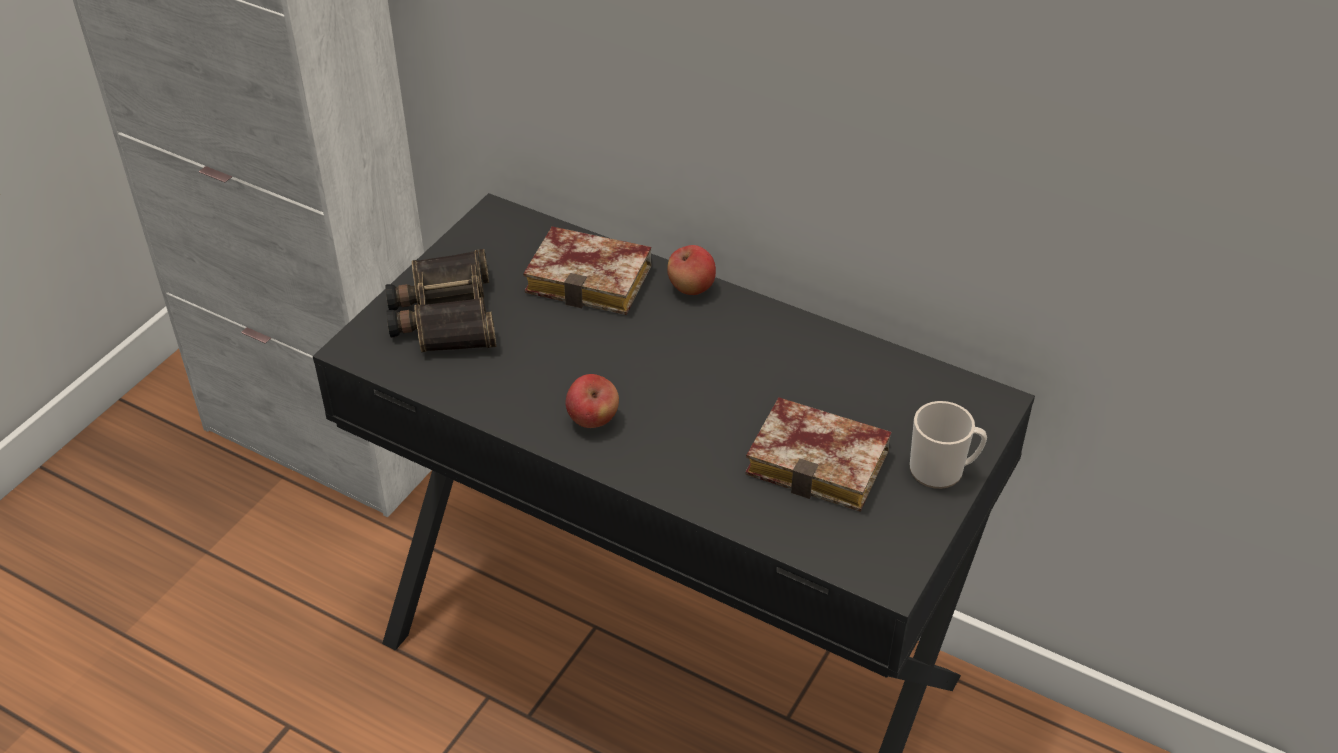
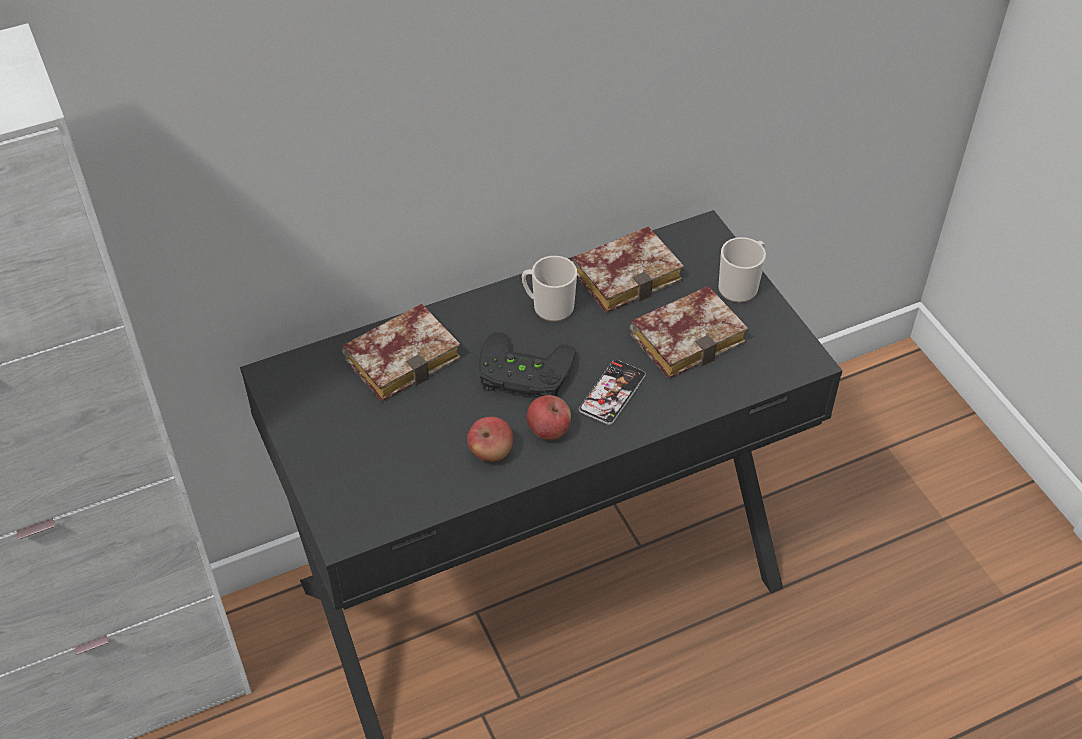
camera: 55 degrees left, 5 degrees up
binoculars [385,249,497,352] -> none
apple [667,245,716,295] -> apple moved to [467,417,513,462]
none -> black game controller [479,332,576,397]
none -> mug [522,256,577,322]
none -> book [572,227,684,313]
none -> phone [579,360,646,425]

